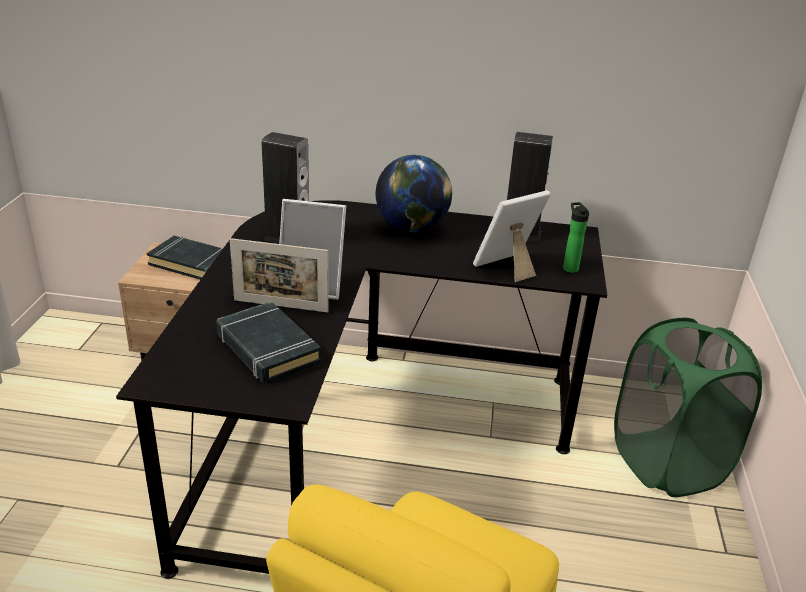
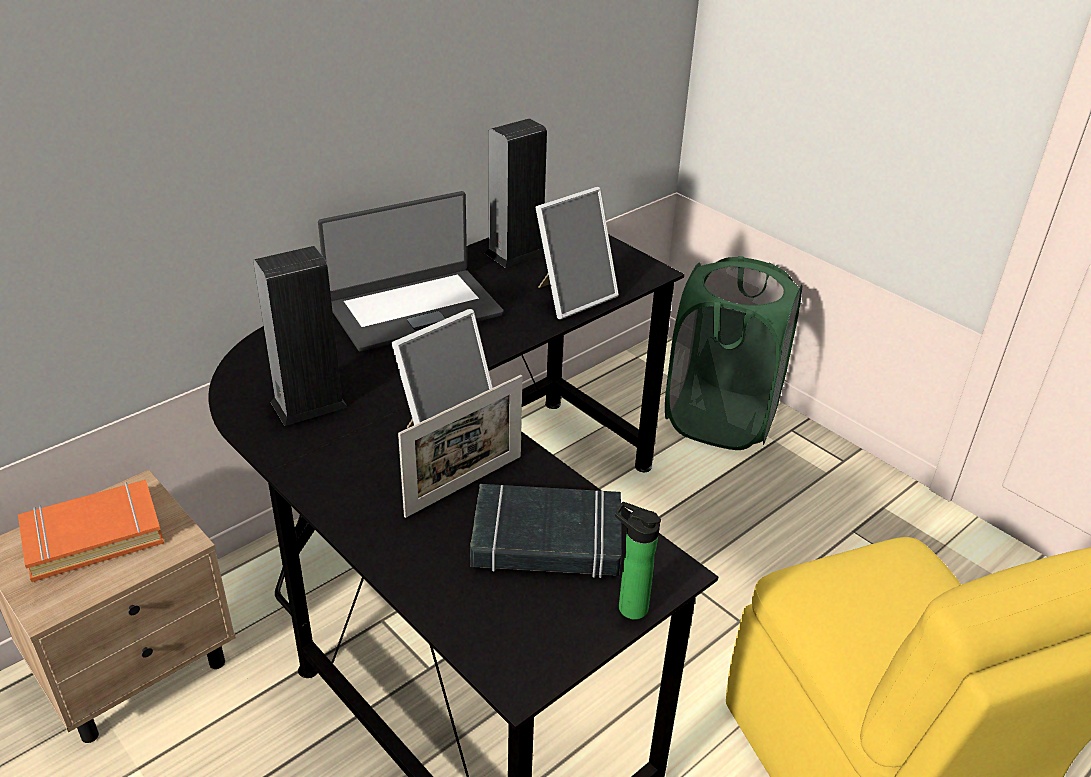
camera: 50 degrees left, 5 degrees up
black book [147,236,224,280] -> orange book [18,480,164,582]
globe [376,155,452,232] -> laptop [318,191,503,352]
picture frame [473,190,550,282] -> picture frame turned 135 degrees counterclockwise [535,187,619,319]
bottle [563,202,589,273] -> bottle moved to [615,502,661,620]

